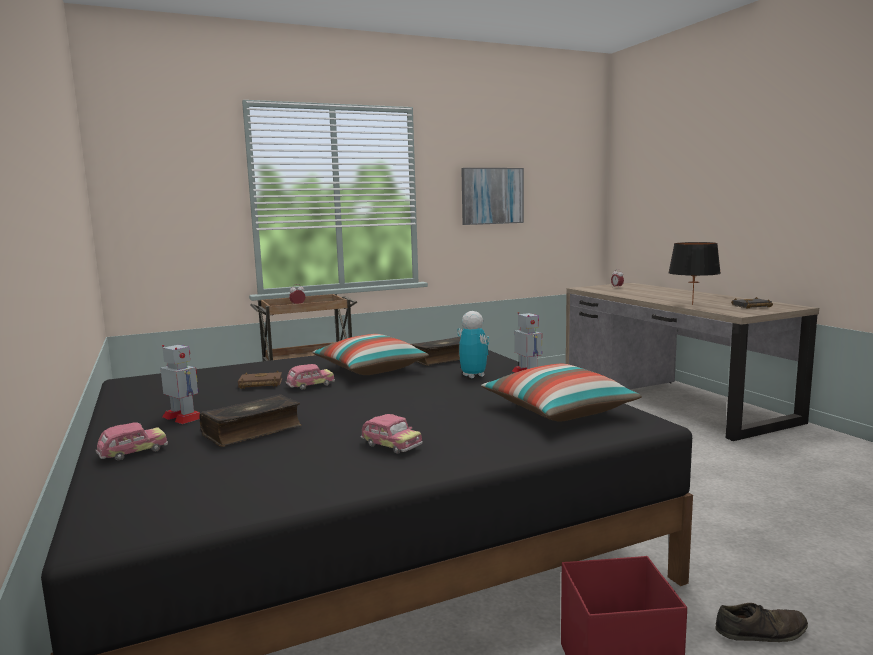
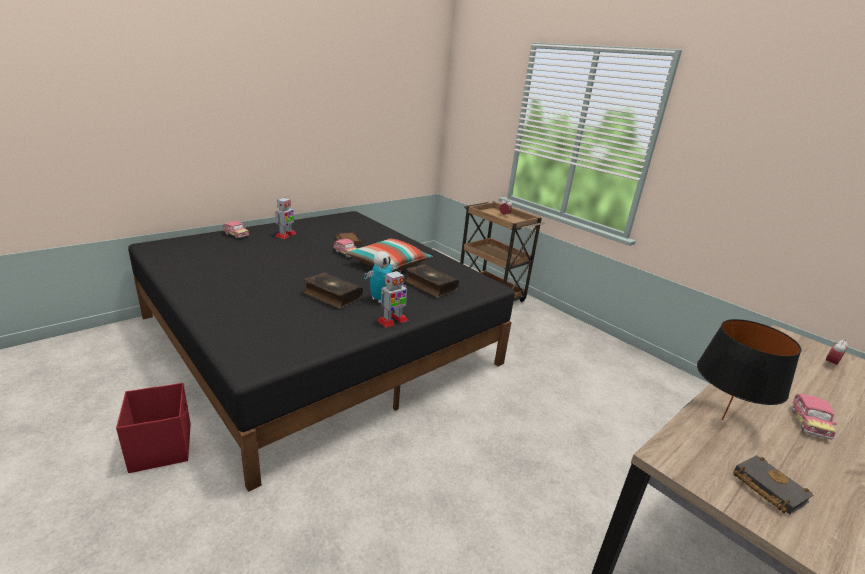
camera: 70 degrees right, 15 degrees up
book [199,394,302,447] -> book moved to [303,272,363,309]
toy car [360,414,423,454] -> toy car moved to [792,394,837,440]
picture [461,168,524,225] -> none
pillow [481,364,642,421] -> none
brown shoe [716,603,808,642] -> none

